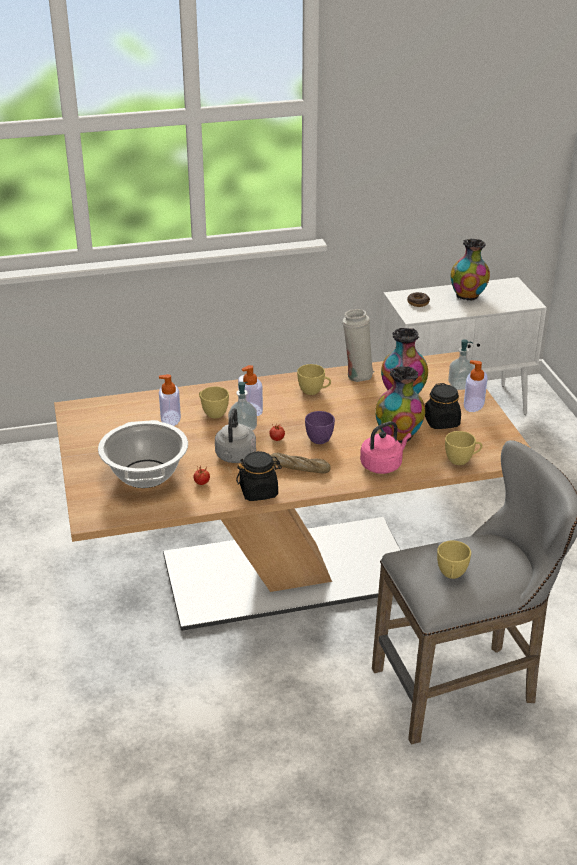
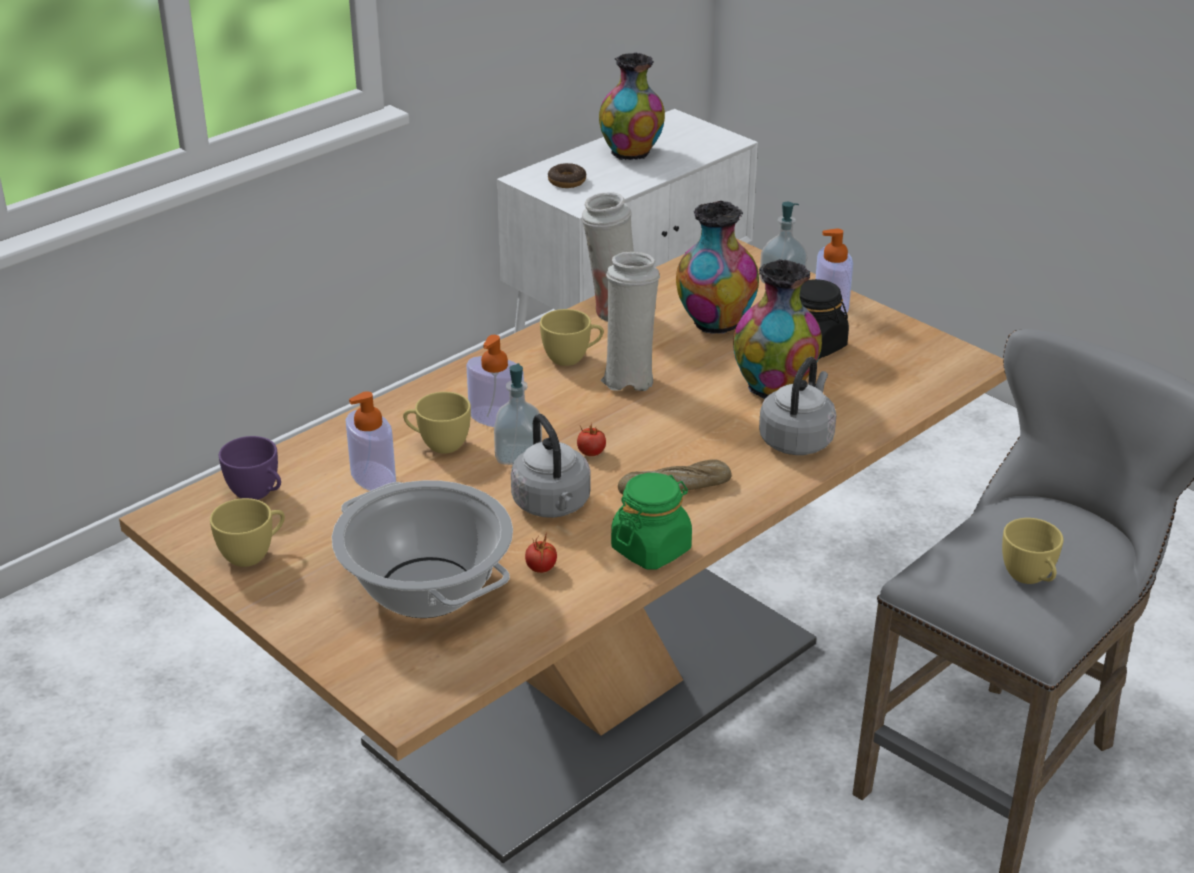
camera: 30 degrees left, 0 degrees up
black jar [236,451,282,501] -> green jar [611,473,692,570]
purple cup [305,411,335,444] -> purple cup moved to [219,436,281,500]
pink kettle [360,421,411,474] -> grey kettle [759,357,836,455]
yellow cup [445,431,483,465] -> yellow cup moved to [210,498,285,567]
none -> white vase [601,252,660,391]

